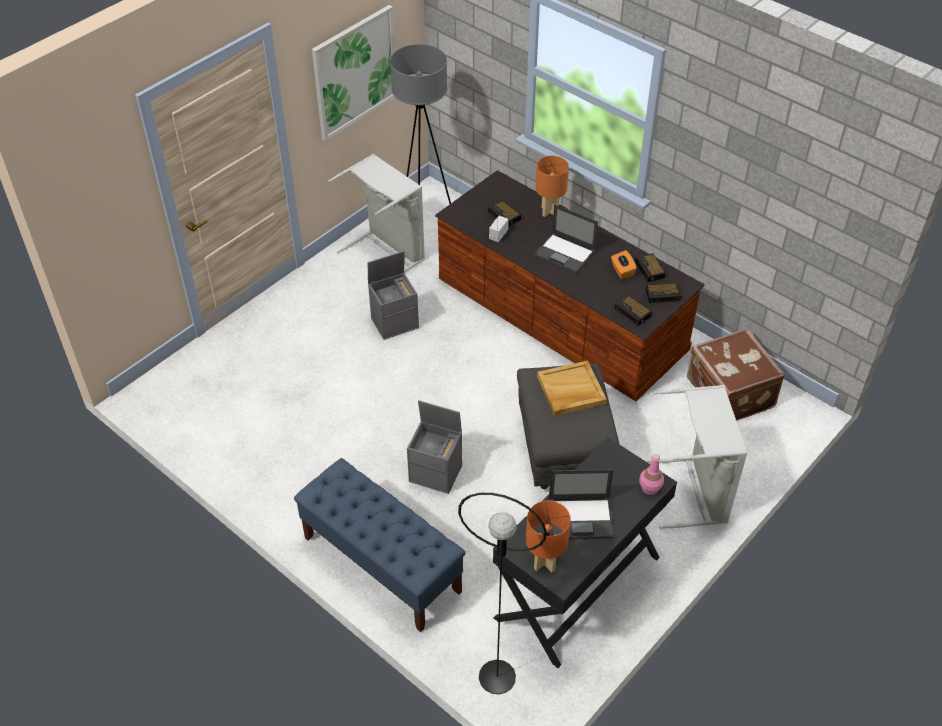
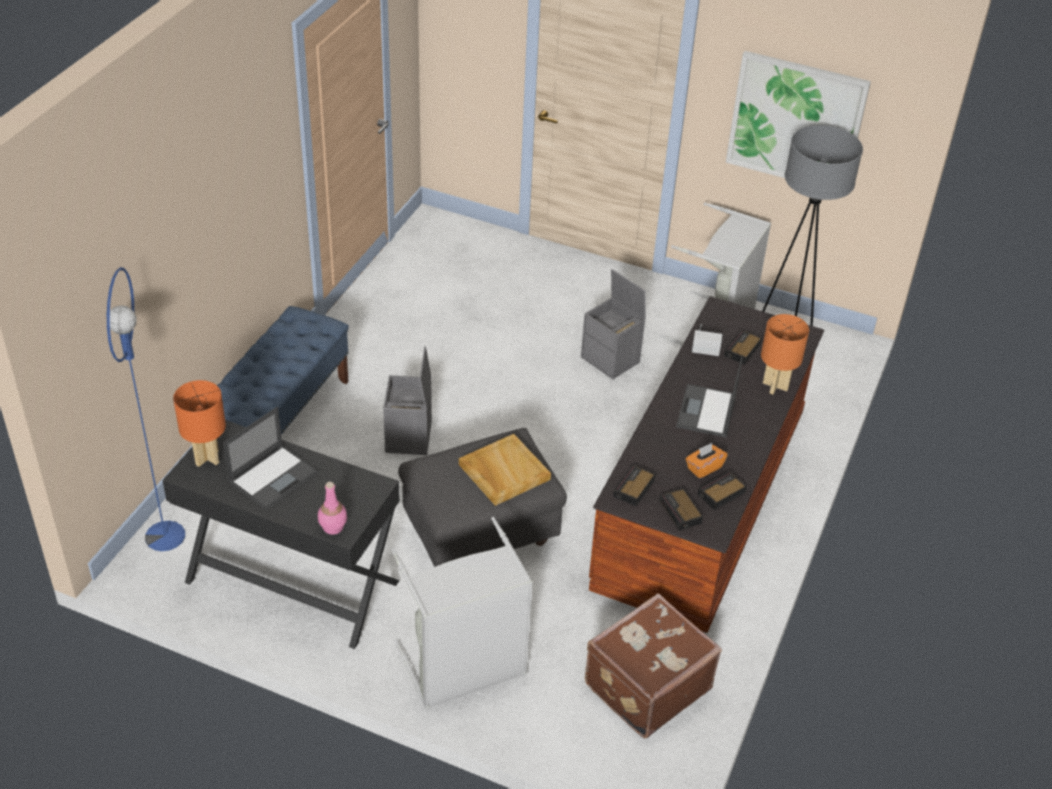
camera: 70 degrees right, 5 degrees down
black floor lamp [458,493,547,694] -> blue floor lamp [107,267,185,551]
laptop [549,469,614,539] -> laptop turned 120 degrees counterclockwise [223,407,318,510]

